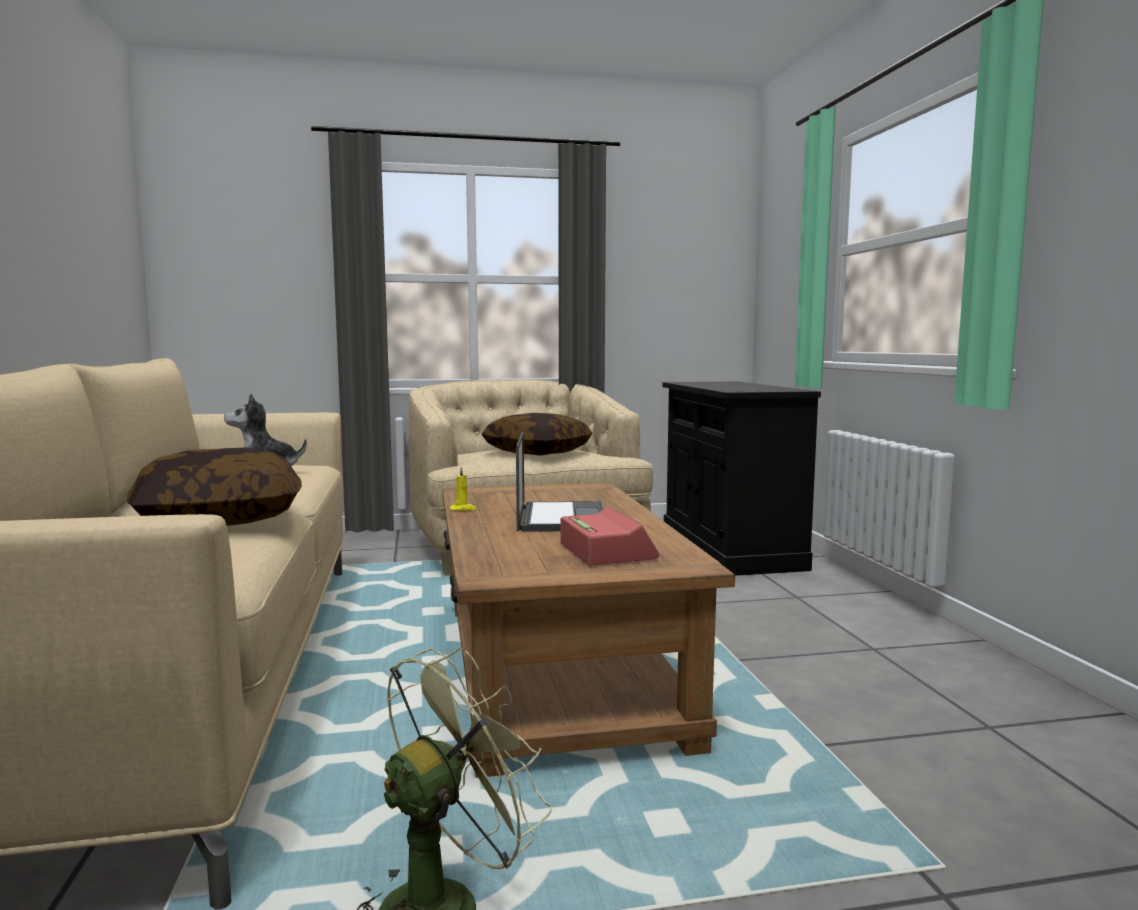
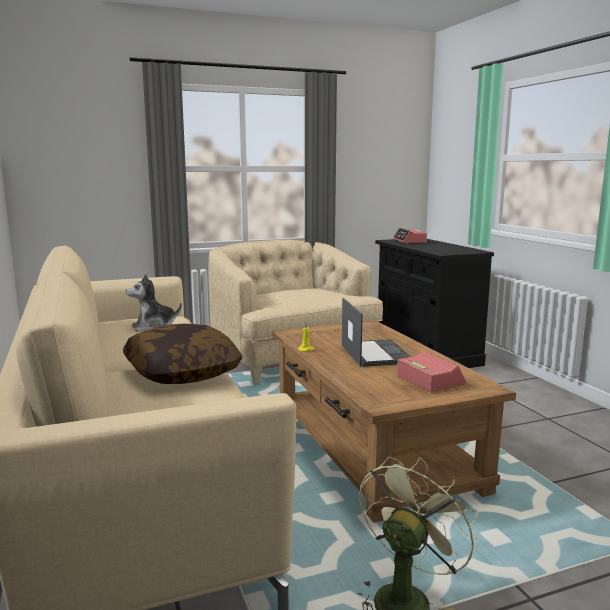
camera: 10 degrees left, 5 degrees up
pillow [482,413,593,455] -> none
none -> alarm clock [393,228,427,243]

